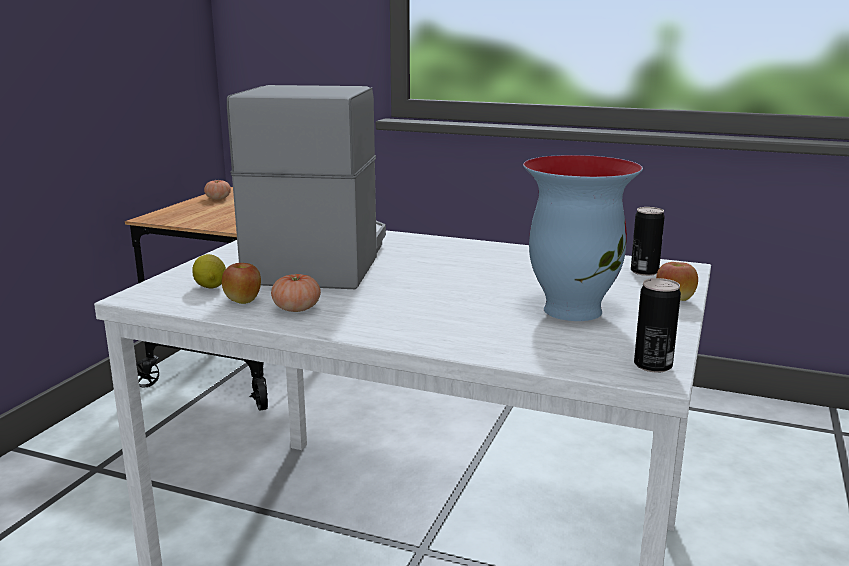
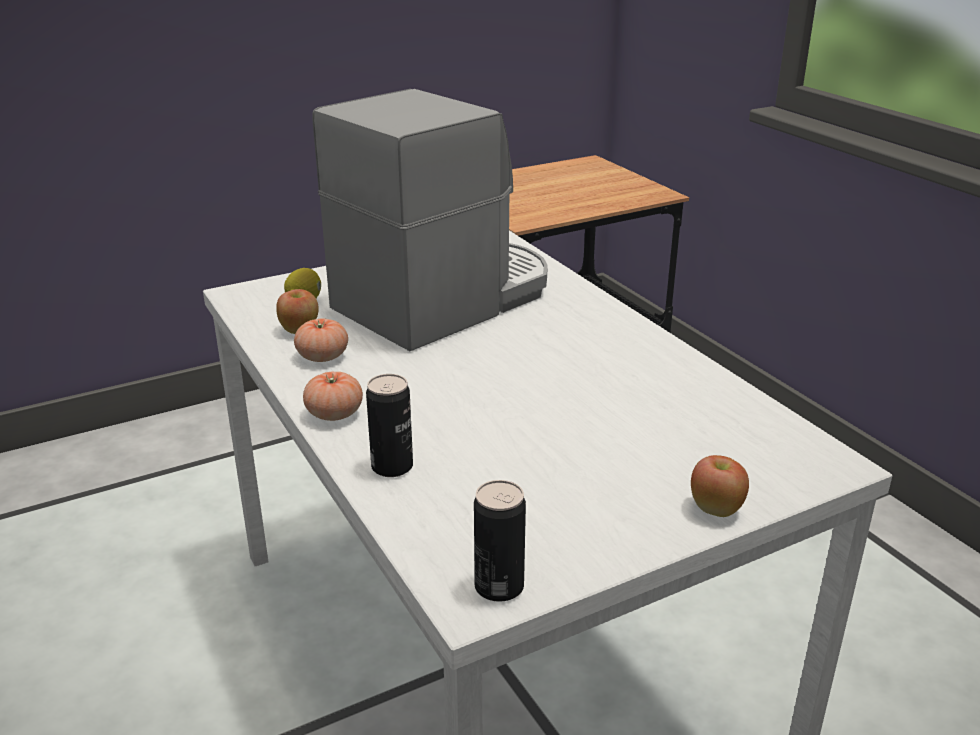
camera: 40 degrees right, 10 degrees up
tomato [204,180,231,200] -> tomato moved to [303,372,363,421]
vase [523,155,643,321] -> none
can [631,207,665,276] -> can moved to [366,374,413,477]

